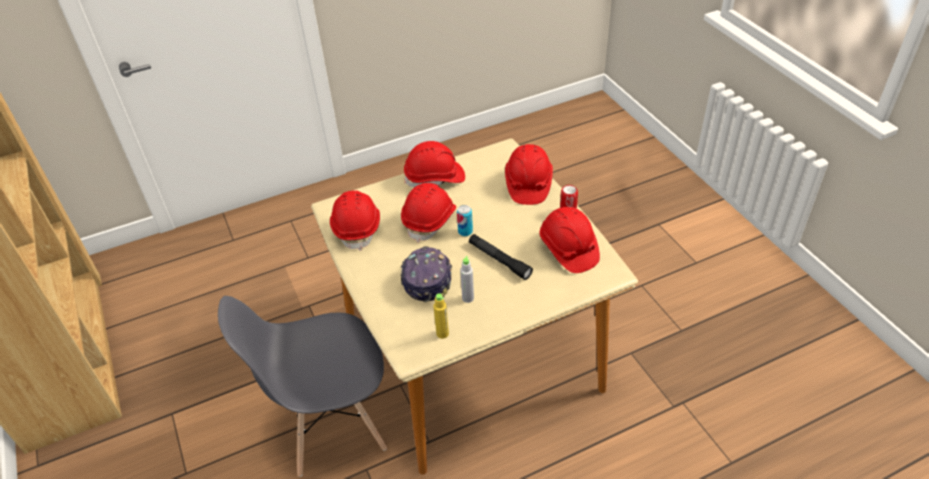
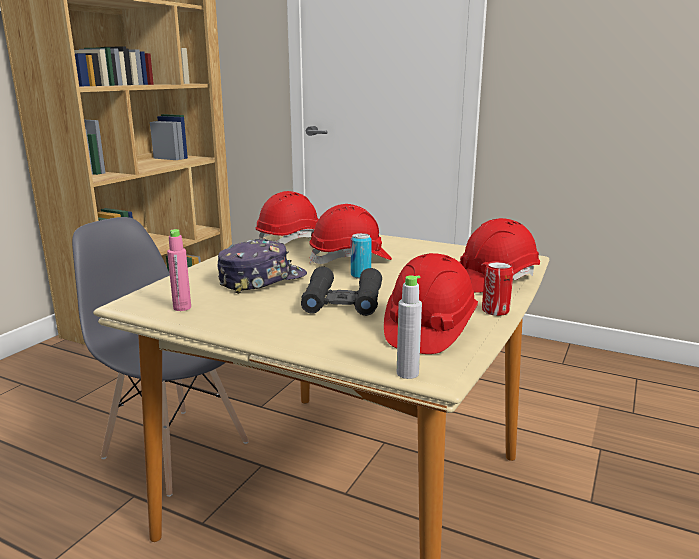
camera: 50 degrees right, 25 degrees down
red hard hat [404,141,465,187] -> none
yellow bottle [433,293,449,339] -> pink bottle [167,229,191,311]
grey bottle [460,256,474,303] -> grey bottle moved to [397,275,422,379]
black flashlight [469,234,533,280] -> black binoculars [301,266,382,316]

